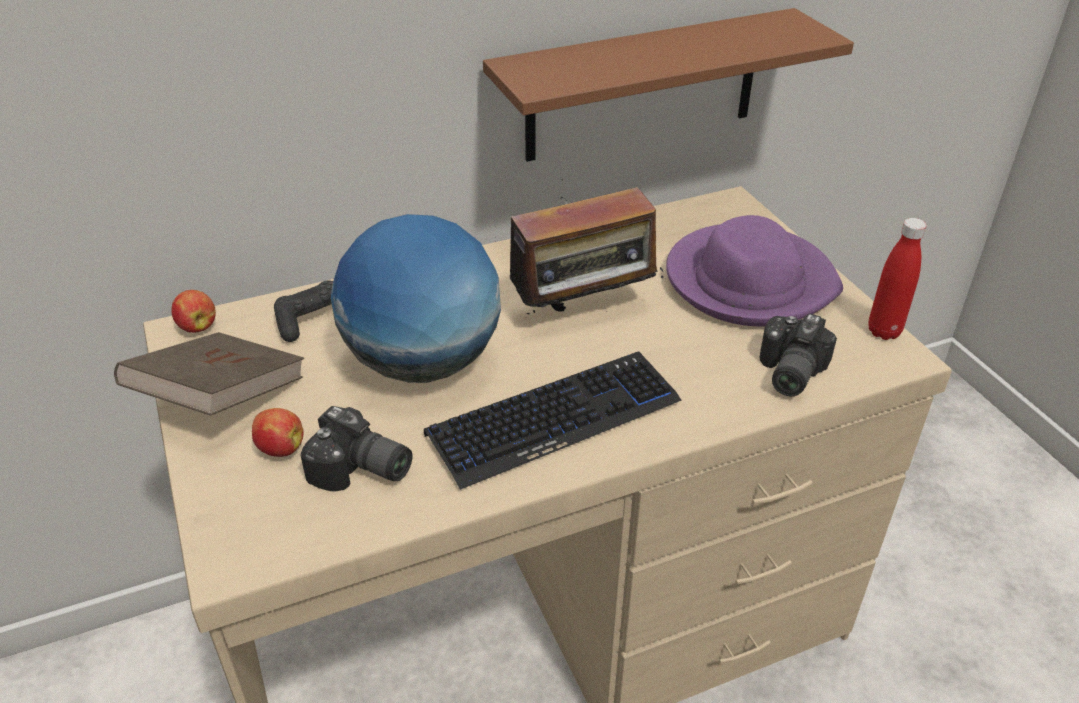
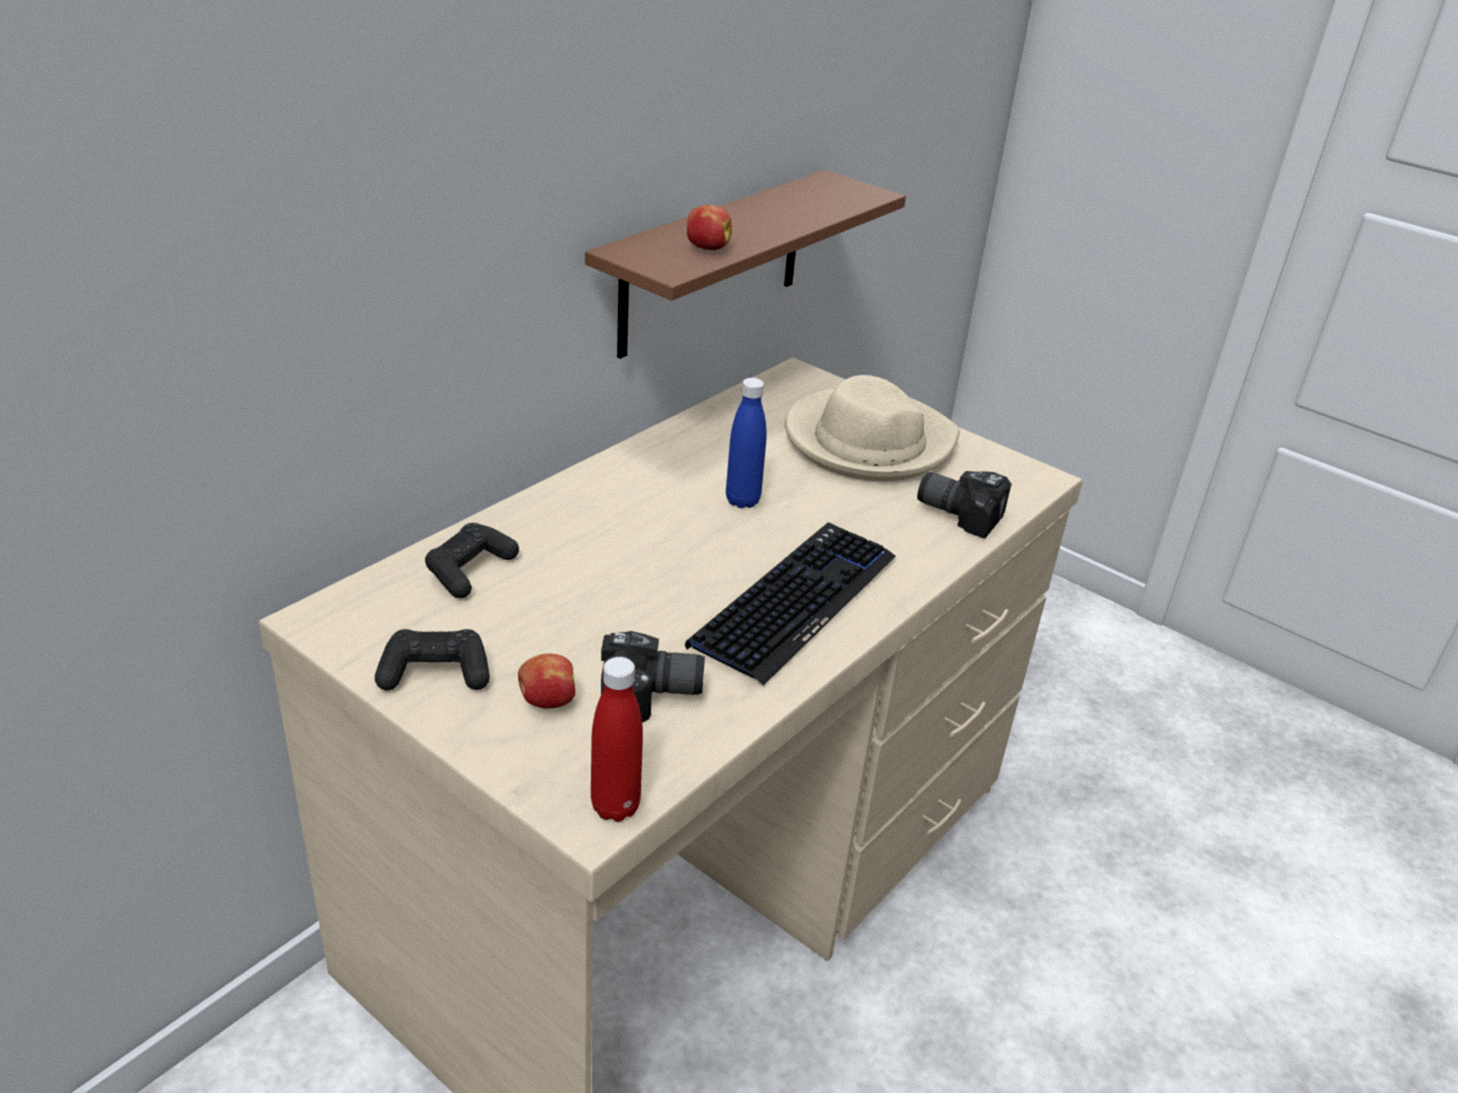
camera: 30 degrees left, 5 degrees down
brown book [114,332,304,416] -> black game controller [375,629,490,690]
apple [171,290,216,333] -> apple moved to [687,205,732,250]
globe [331,214,501,383] -> none
radio [495,187,664,323] -> blue bottle [726,378,767,508]
purple hat [666,215,843,326] -> beige hat [785,375,960,481]
camera [760,313,837,396] -> camera turned 120 degrees clockwise [917,471,1011,539]
red bottle [869,218,927,340] -> red bottle moved to [591,657,643,822]

